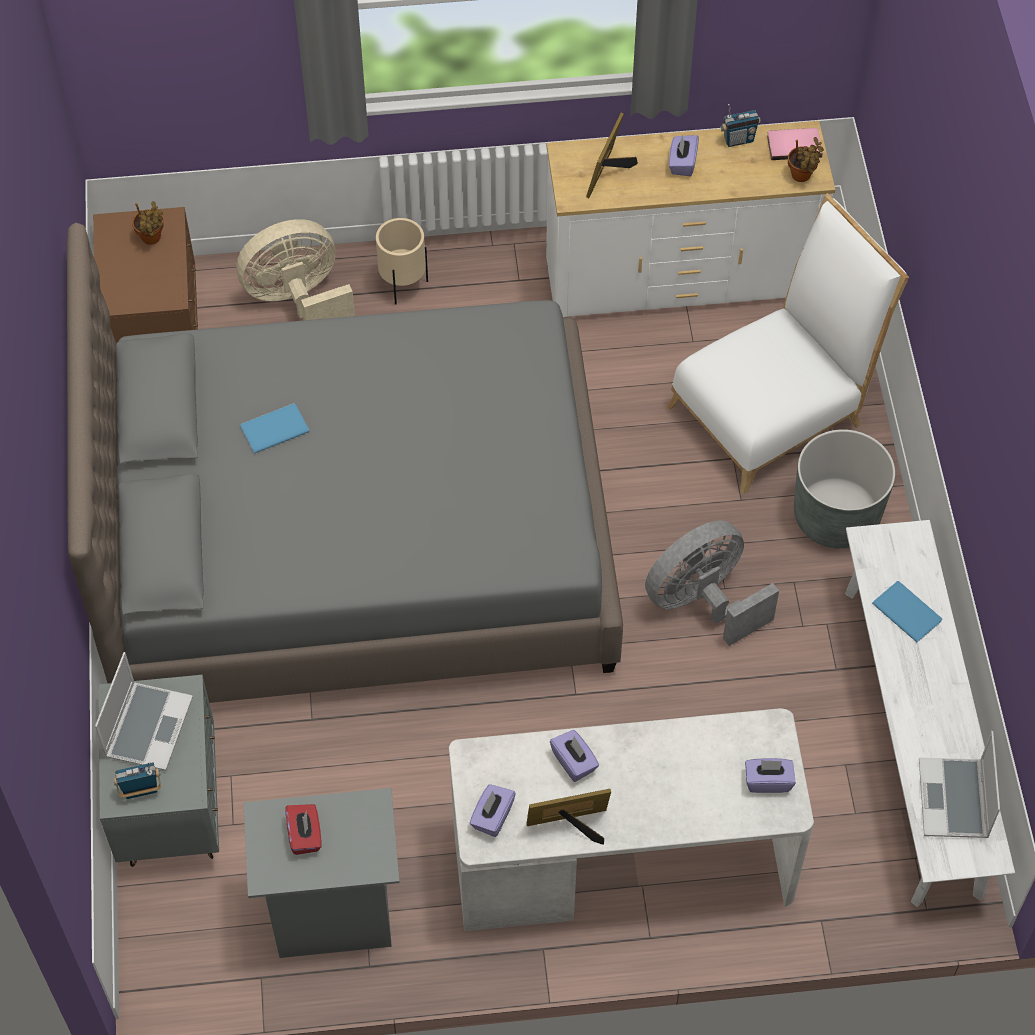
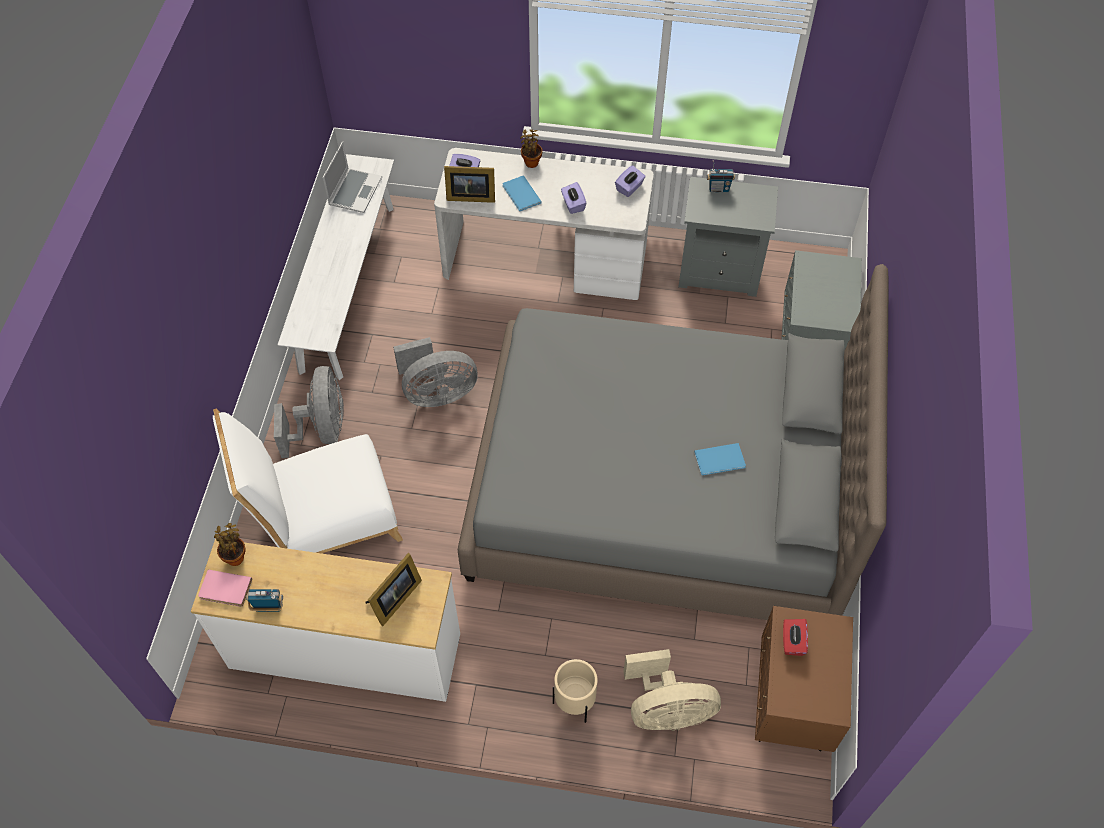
camera: 165 degrees left, 0 degrees up
laptop [95,652,193,771] -> none
radio [113,762,161,799] -> radio moved to [707,160,735,192]
potted plant [132,201,164,245] -> potted plant moved to [520,129,543,168]
red tissue box [286,804,321,855] -> red tissue box moved to [783,619,808,656]
picture frame [526,789,611,845] -> picture frame moved to [444,166,495,203]
purple tissue box [669,135,699,176] -> none
grey planter [794,429,895,549] -> grey fan [274,366,344,458]
blue book [872,581,942,642] -> blue book moved to [503,176,542,211]

